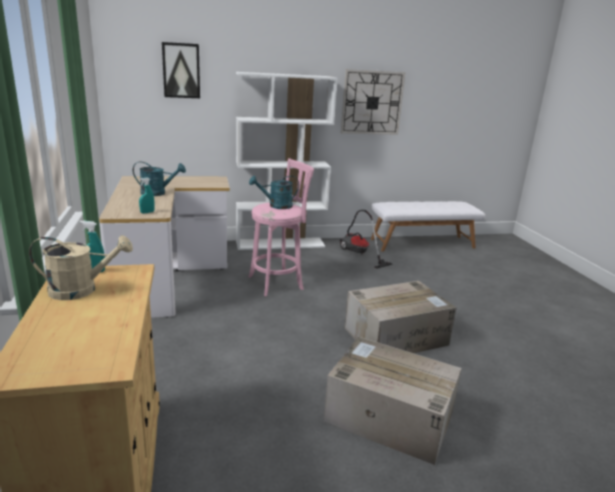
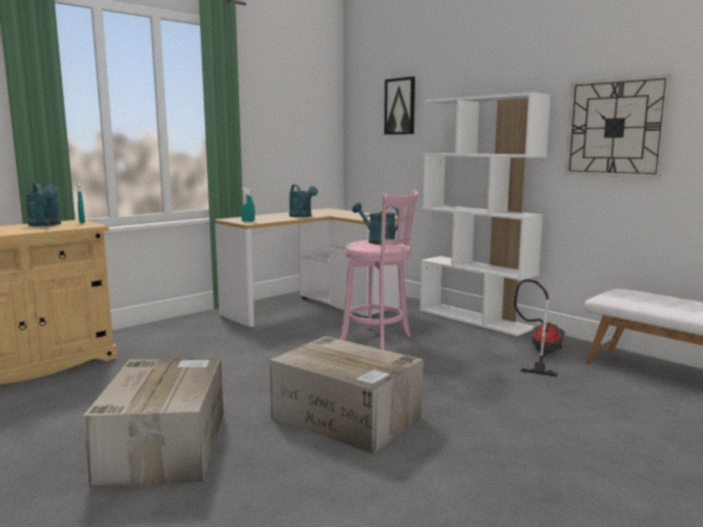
camera: 60 degrees right, 10 degrees down
beige watering can [29,235,133,300] -> turquoise watering can [26,183,61,226]

